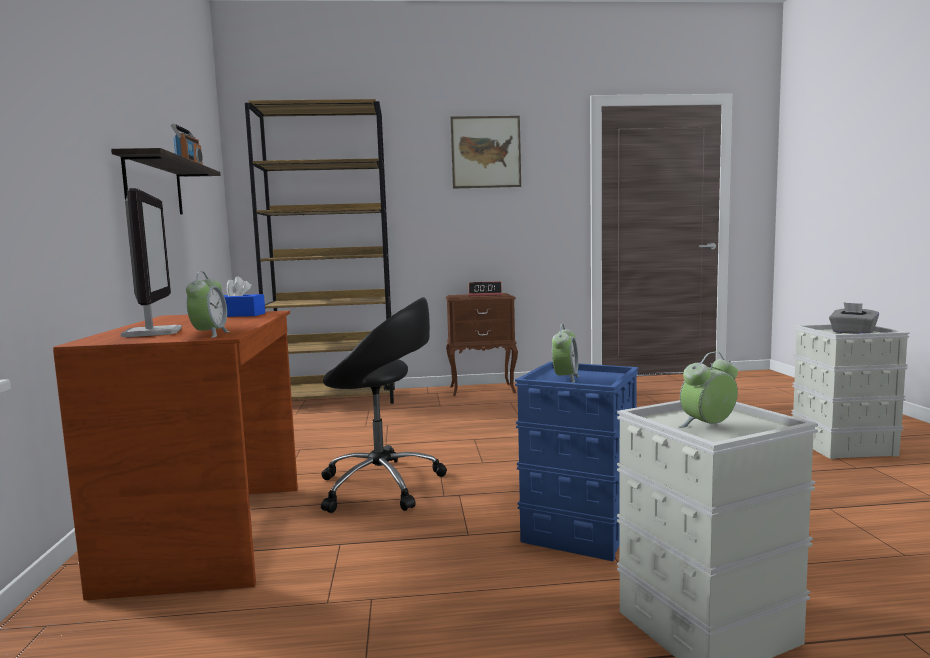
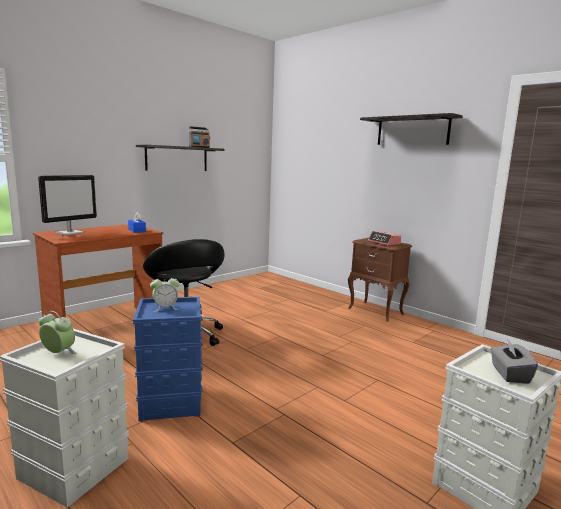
camera: 50 degrees right, 5 degrees up
alarm clock [186,272,230,338] -> none
brown bookcase [245,99,395,404] -> none
picture [450,116,521,189] -> shelf [360,113,463,145]

